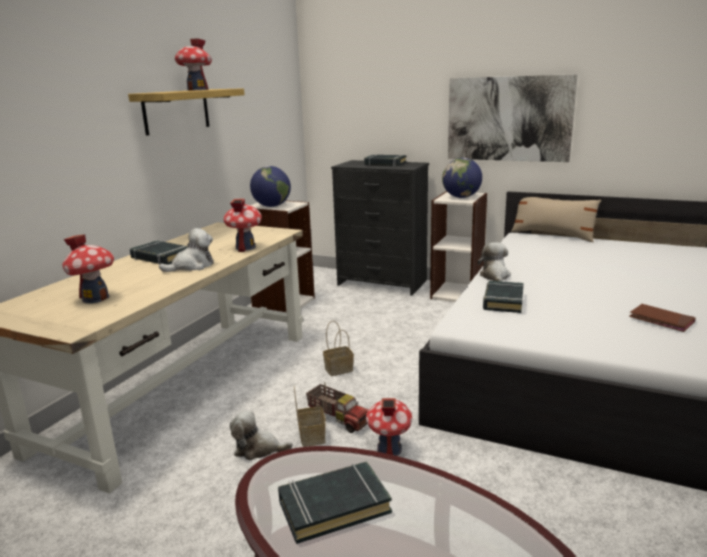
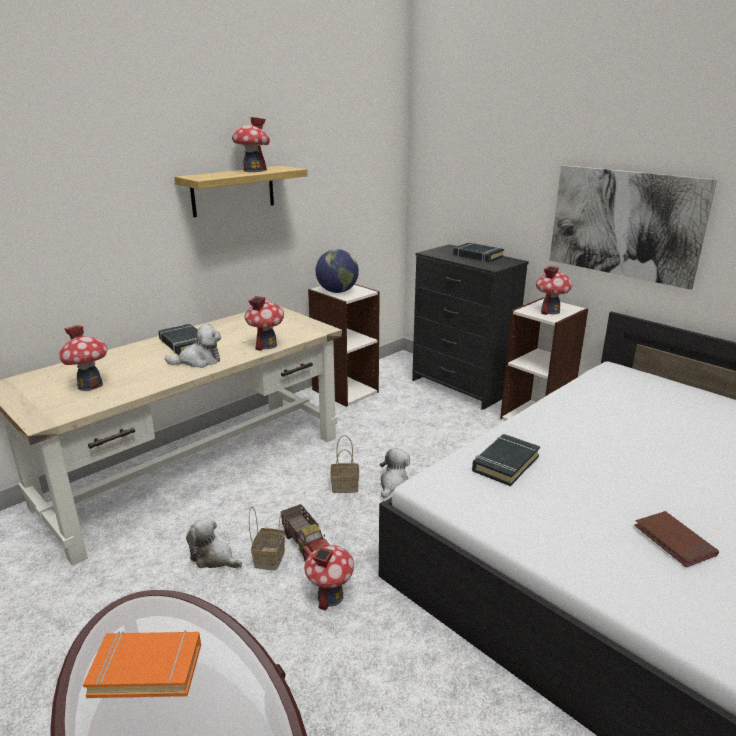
camera: 20 degrees right, 5 degrees up
black book [278,462,392,544] -> orange book [83,630,201,698]
globe [442,158,482,198] -> toy house [536,265,572,315]
plush toy [477,242,511,282] -> plush toy moved to [380,449,410,498]
beige pillow [511,197,601,242] -> none

